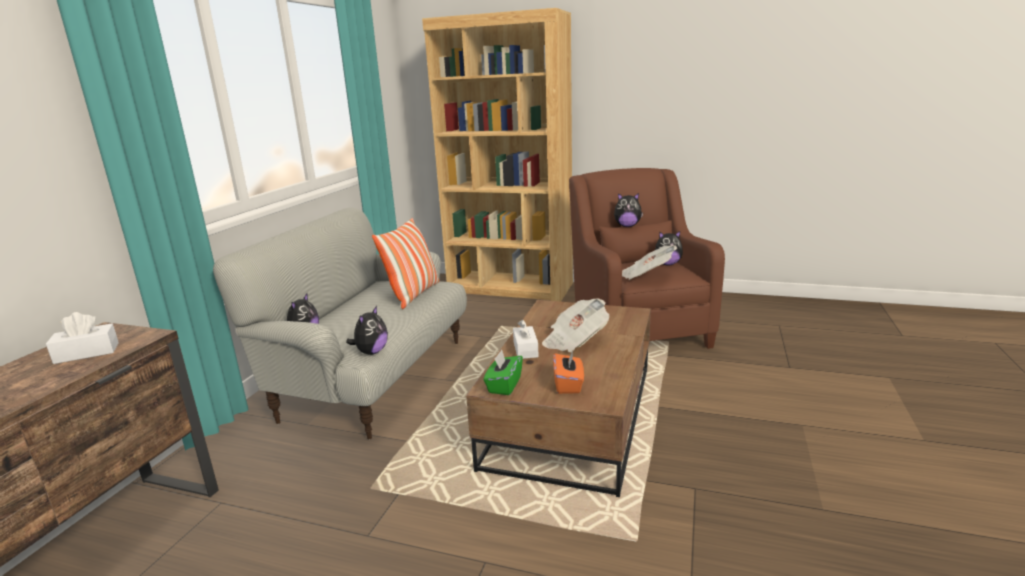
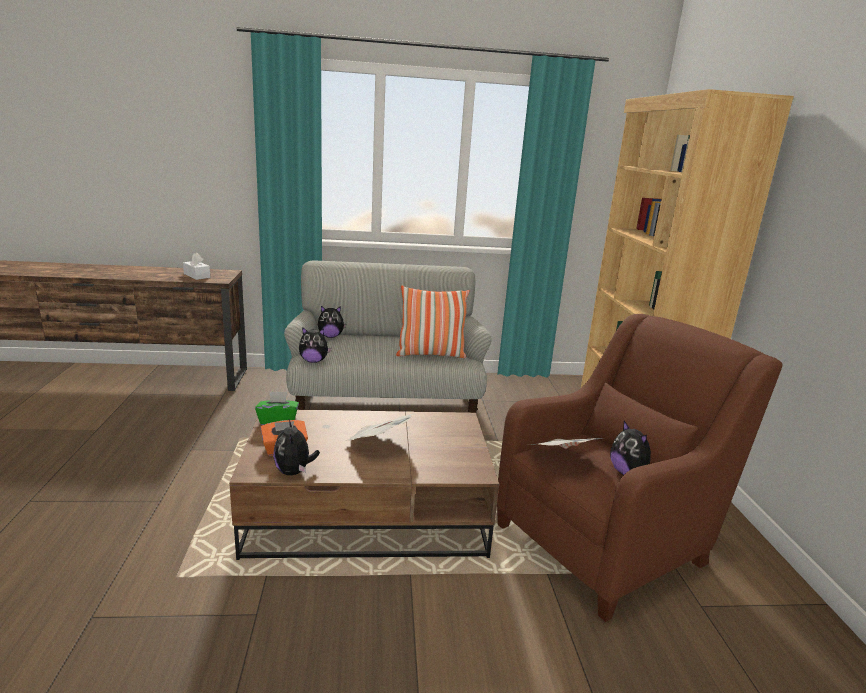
camera: 65 degrees right, 0 degrees up
white tissue box [513,320,539,359] -> none
plush toy [614,193,643,227] -> plush toy moved to [273,419,320,475]

